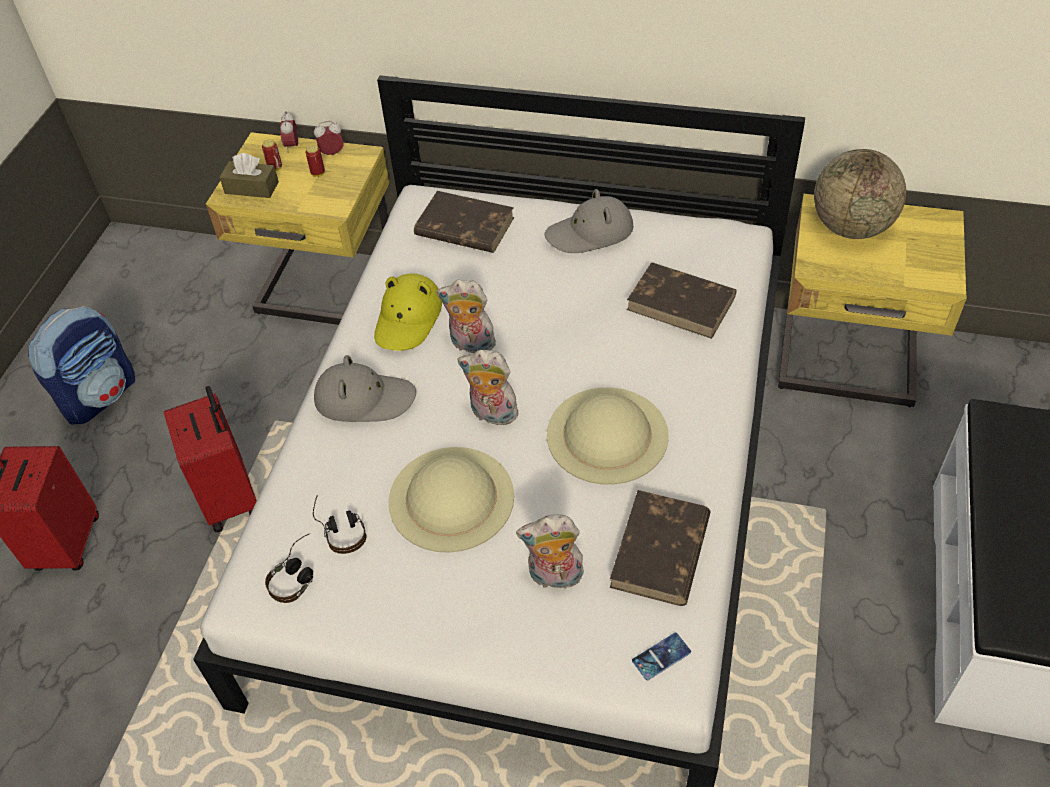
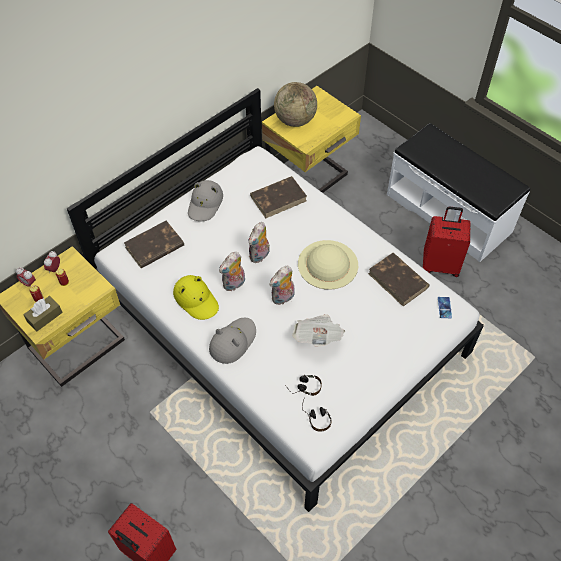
camera: 60 degrees left, 5 degrees up
backpack [28,306,135,425] -> none
red suitcase [164,386,257,533] -> red suitcase moved to [423,207,470,277]
beige hat [388,447,514,553] -> newspaper [292,314,345,347]
plush toy [516,514,584,593] -> plush toy moved to [248,222,270,263]

